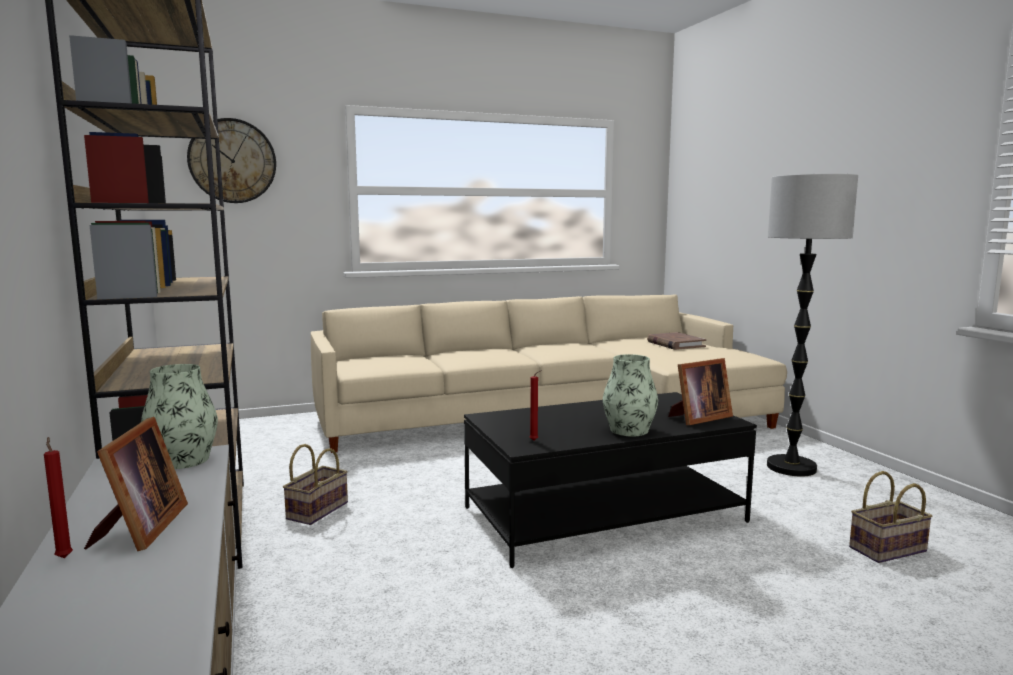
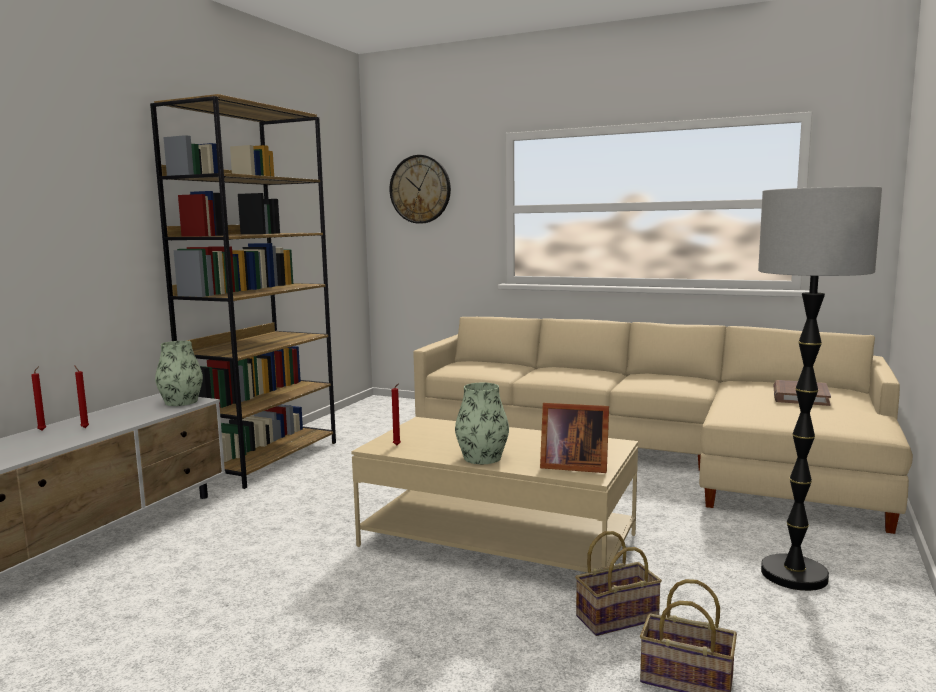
camera: 45 degrees right, 0 degrees up
picture frame [84,417,188,551] -> red candle [74,365,89,428]
basket [283,444,348,525] -> basket moved to [575,531,662,636]
black coffee table [464,392,757,568] -> beige coffee table [351,417,638,572]

